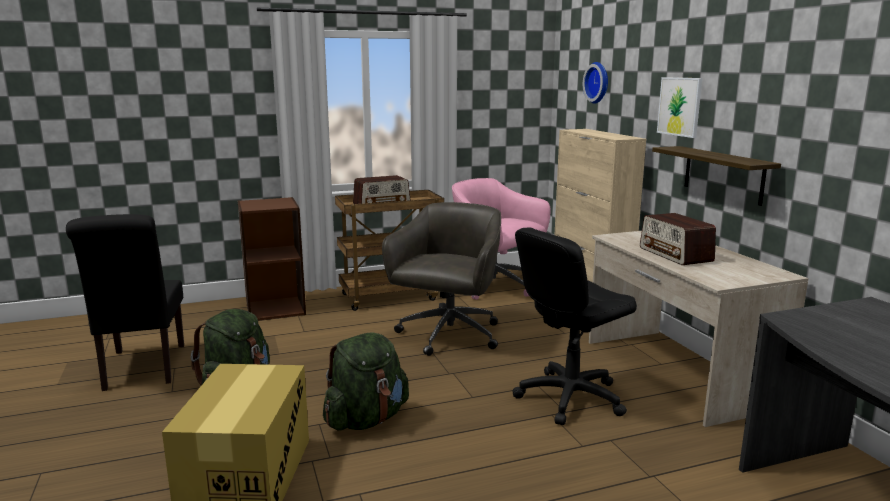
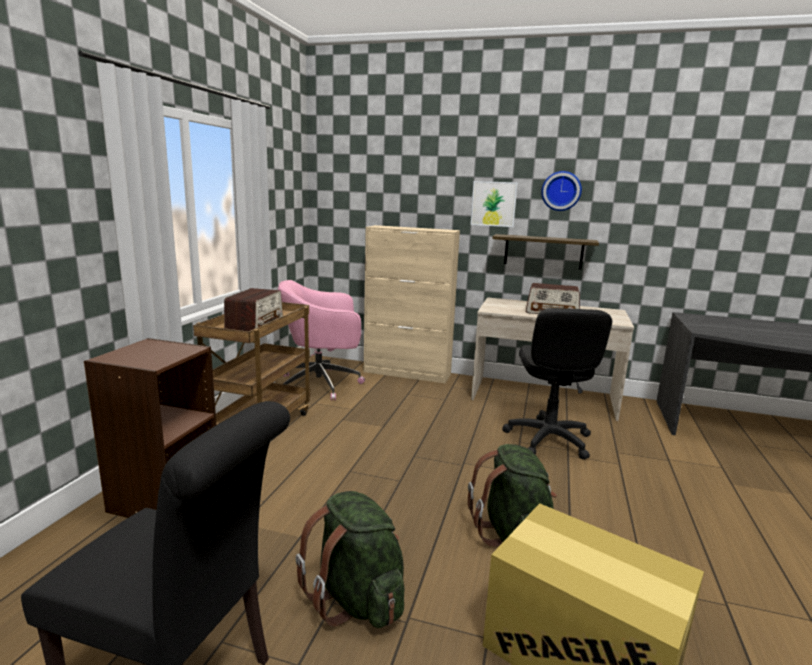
camera: 55 degrees left, 0 degrees up
grey office chair [382,202,501,356] -> none
wall clock [583,62,608,104] -> wall clock moved to [541,171,582,211]

